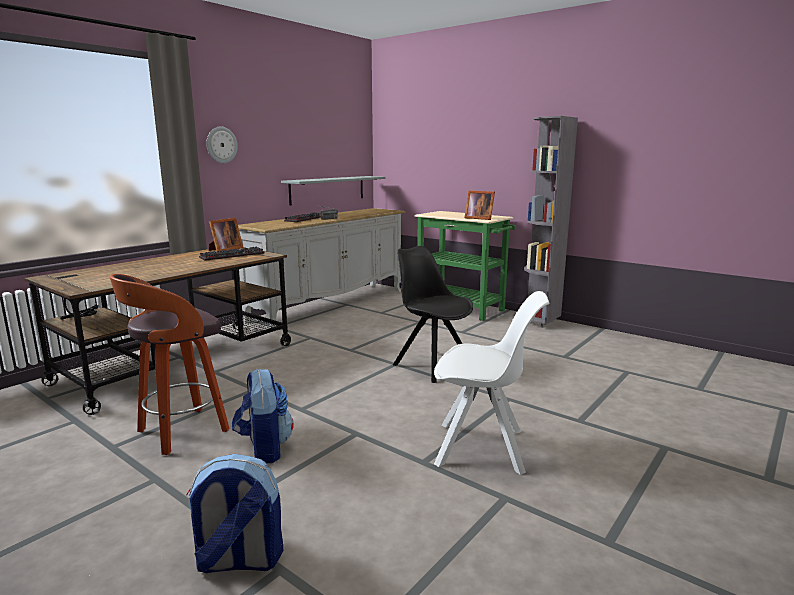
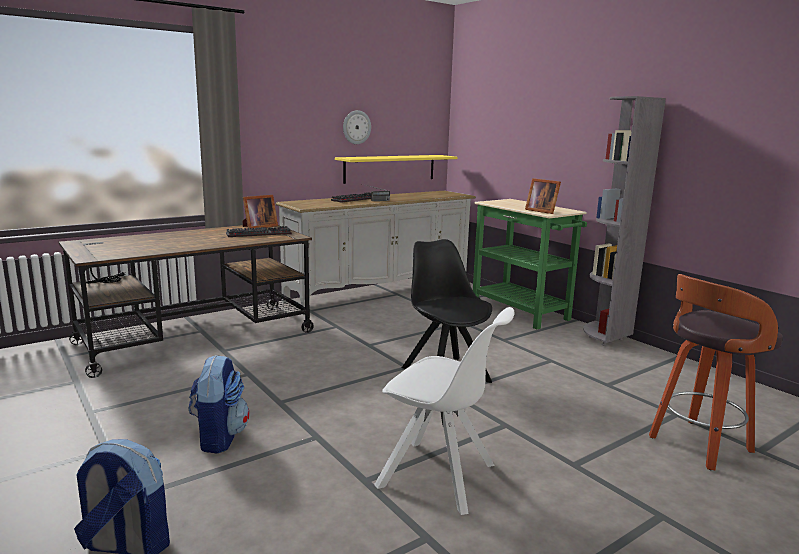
camera: 15 degrees right, 0 degrees up
stool [109,274,229,455] -> stool moved to [649,274,783,470]
wall clock [206,126,238,163] -> wall clock moved to [343,110,371,144]
grey shelf [281,176,386,206] -> yellow shelf [335,155,458,184]

